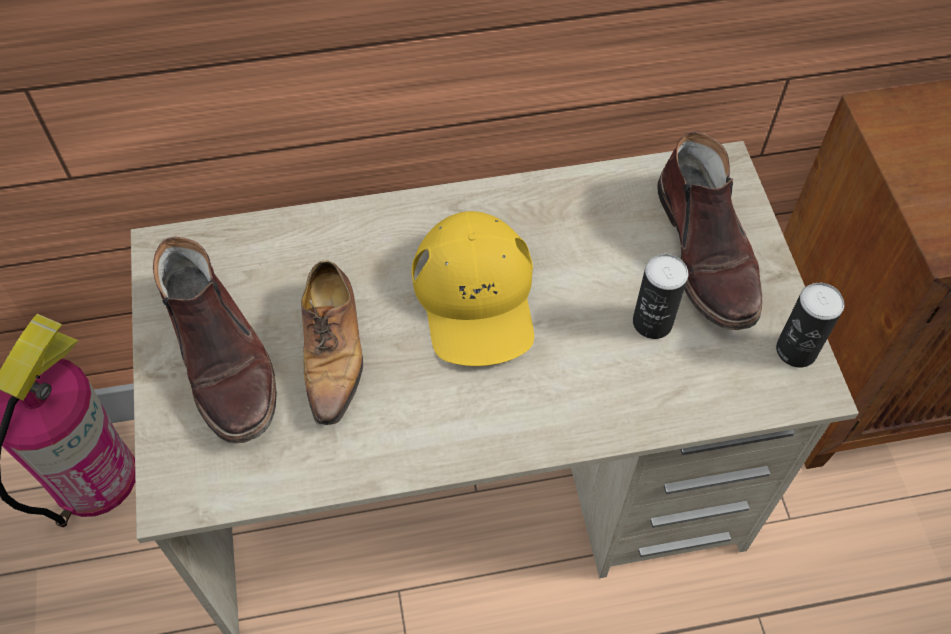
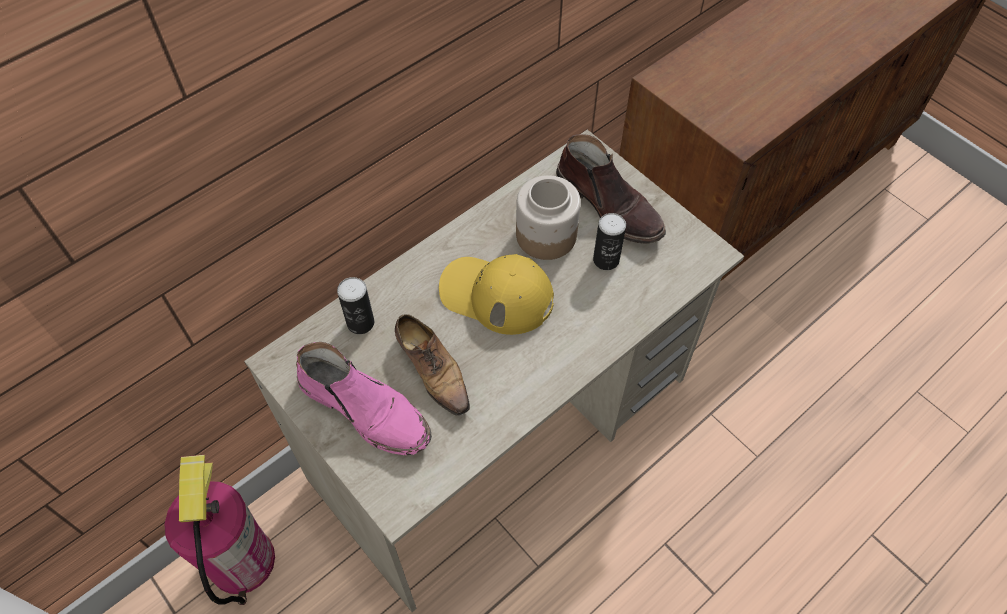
camera: 30 degrees left, 0 degrees up
brown boot [153,237,277,444] -> pink boot [296,342,432,455]
yellow cap [412,211,534,366] -> yellow cap turned 150 degrees clockwise [439,254,554,335]
can [776,283,844,368] -> can moved to [337,277,374,334]
none -> jar [516,175,581,260]

